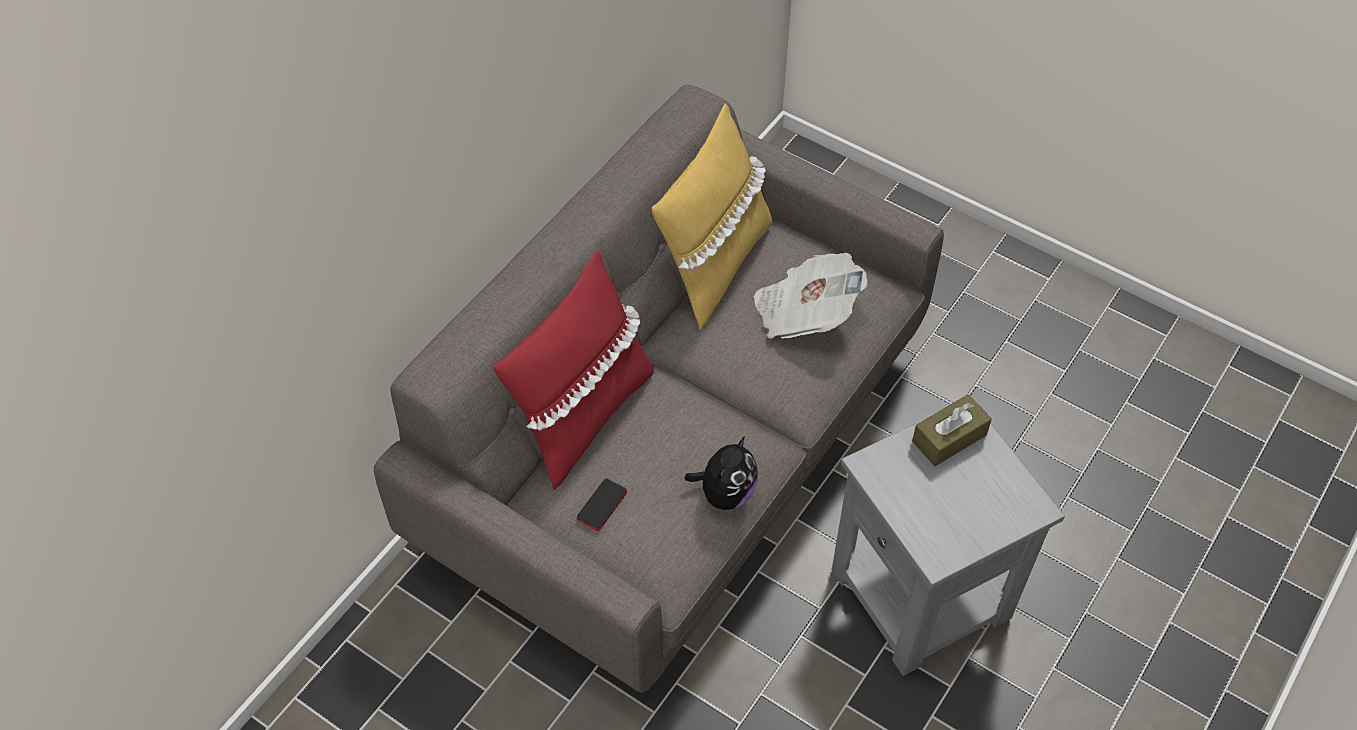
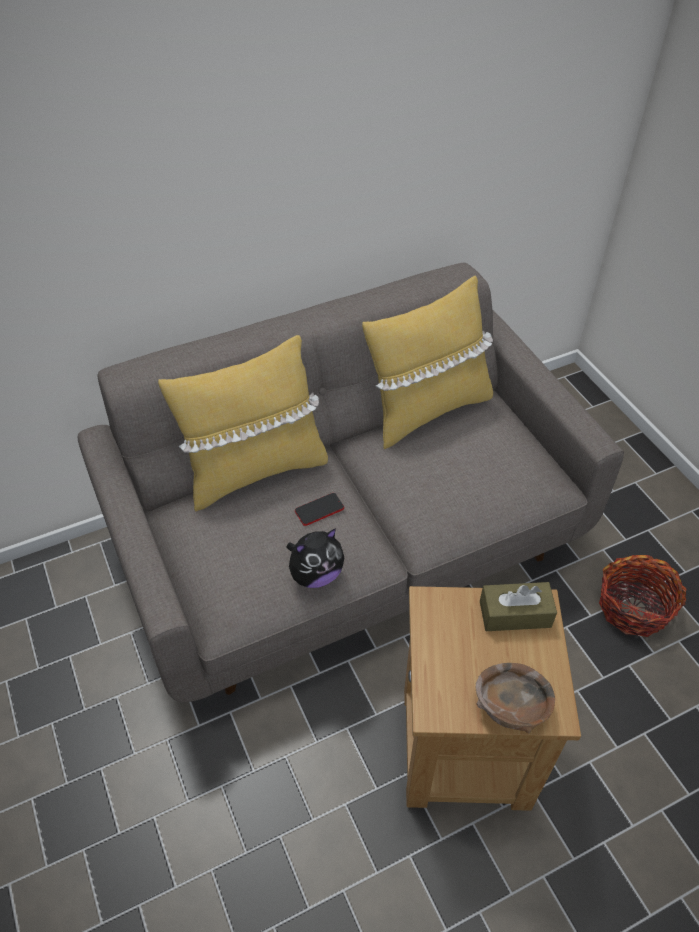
camera: 30 degrees right, 5 degrees down
red pillow [493,251,654,490] -> yellow pillow [158,335,328,512]
phone [577,479,627,531] -> phone moved to [295,493,344,526]
newspaper [753,253,867,339] -> none
grey side table [832,418,1065,676] -> brown side table [404,586,581,811]
none -> brown bowl [476,663,555,733]
none -> basket [599,555,686,637]

